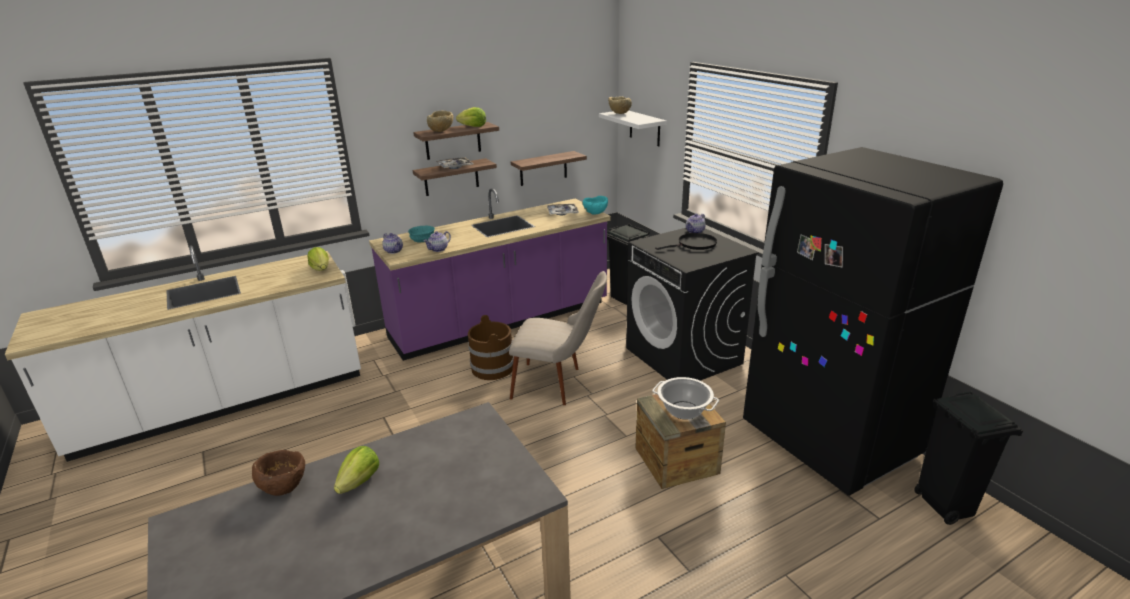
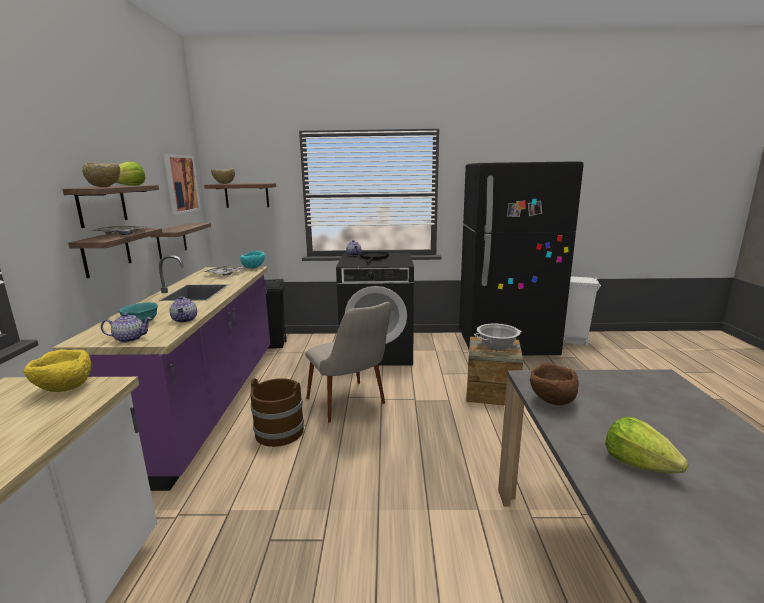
camera: 60 degrees left, 10 degrees down
brown bowl [252,450,305,496] -> brown bowl moved to [530,363,579,405]
lettuce [307,247,329,271] -> yellow bowl [23,349,91,392]
beige chair [509,271,607,405] -> beige chair turned 105 degrees clockwise [305,302,391,422]
white shelf [599,111,667,146] -> brown shelf [204,183,276,208]
black trash can [914,391,1023,525] -> white trash can [563,277,601,346]
none -> picture [164,154,201,215]

